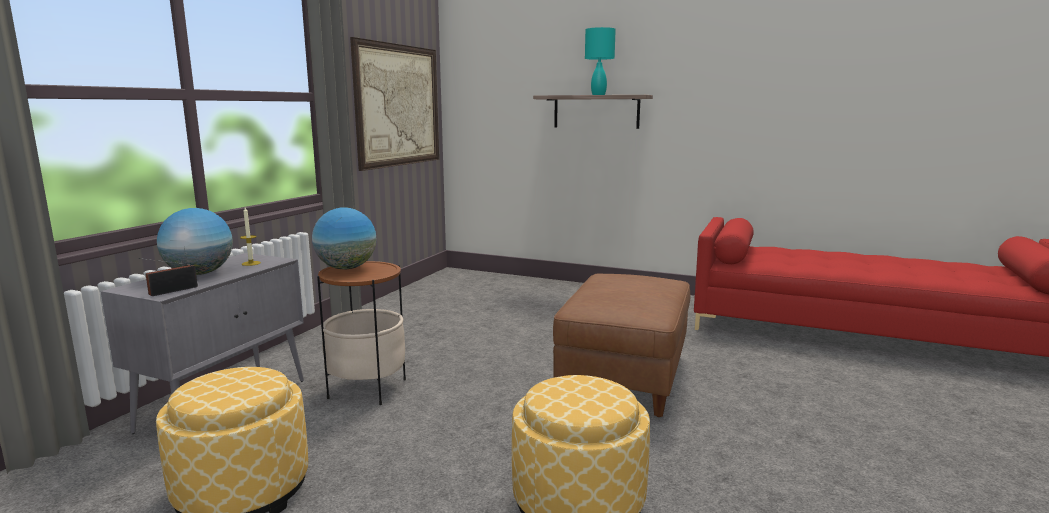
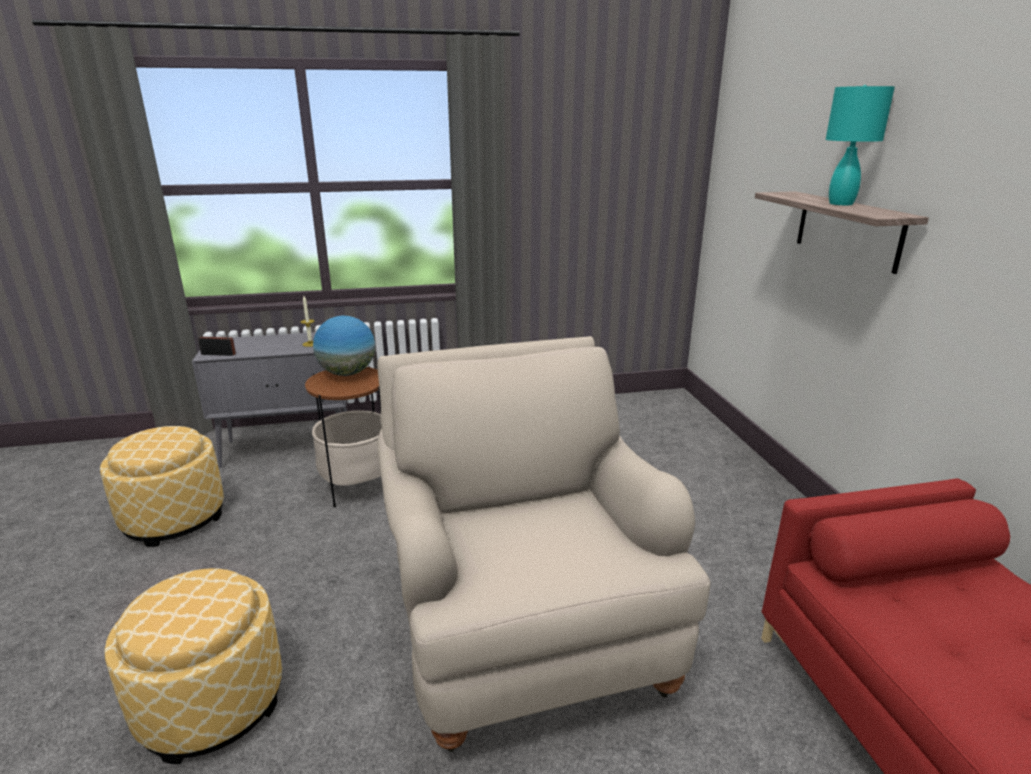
camera: 55 degrees right, 10 degrees up
globe [157,208,233,275] -> none
picture [350,37,439,171] -> none
brown ottoman [553,274,690,417] -> beige armchair [377,336,711,752]

